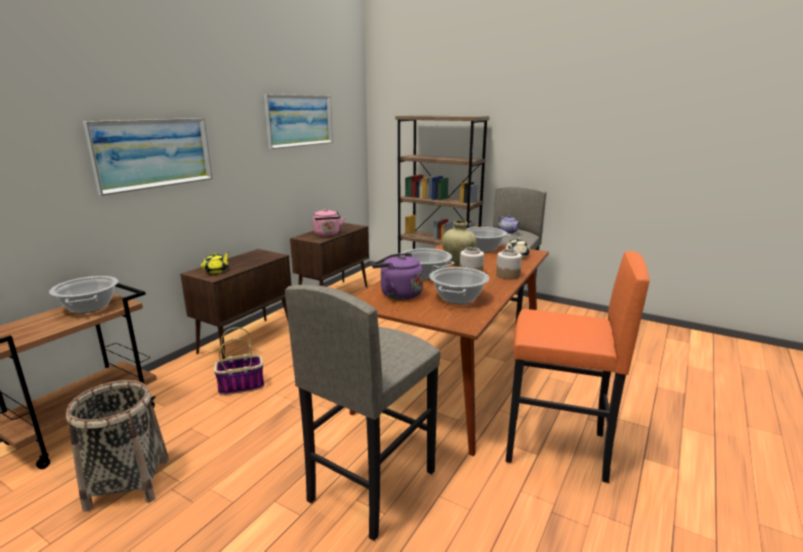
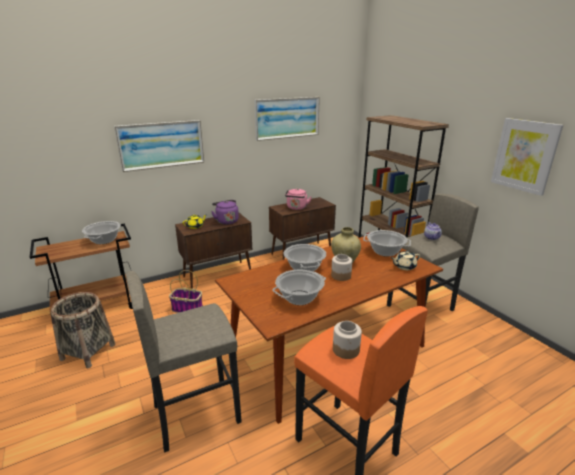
camera: 30 degrees right, 5 degrees up
purple kettle [372,253,423,300] -> purple kettle moved to [211,200,239,224]
jar [496,249,522,279] -> jar moved to [333,321,362,359]
none -> picture [491,118,563,196]

